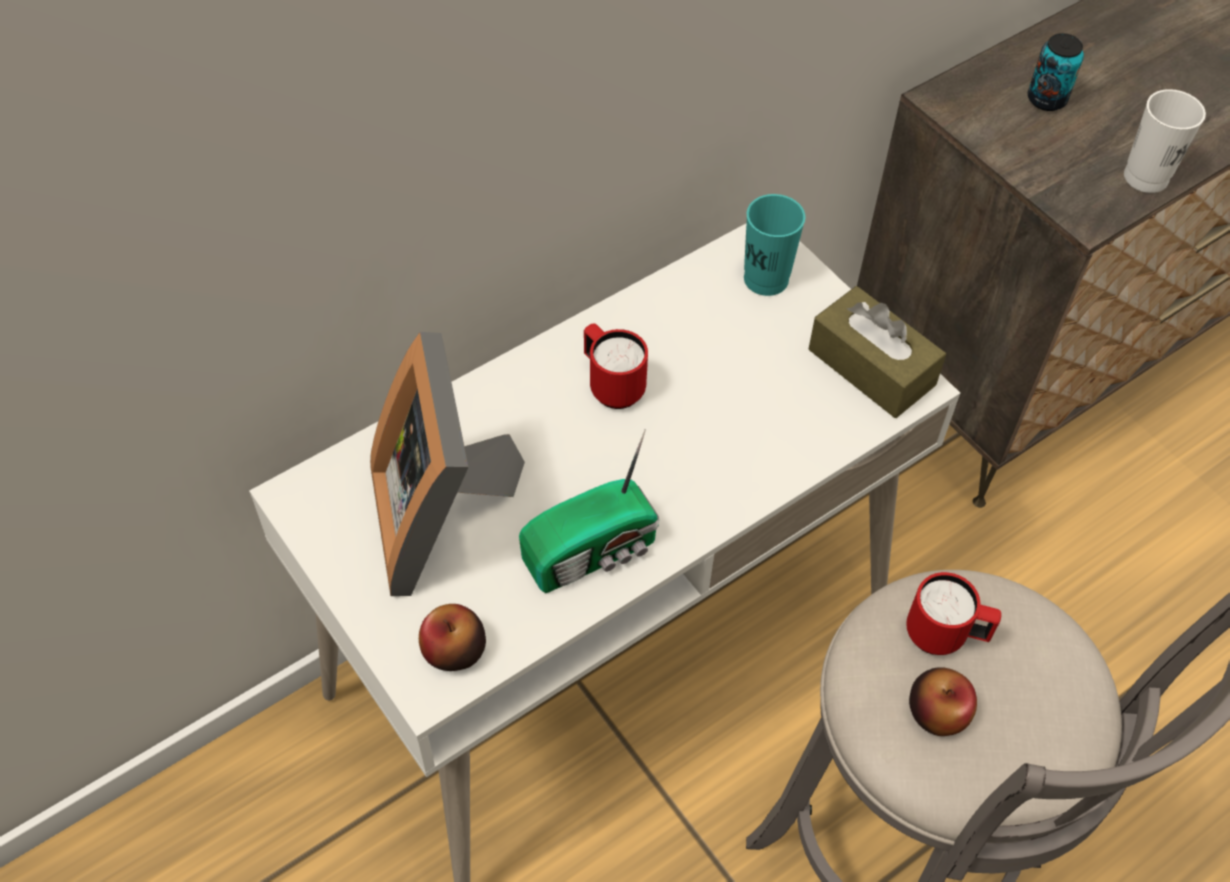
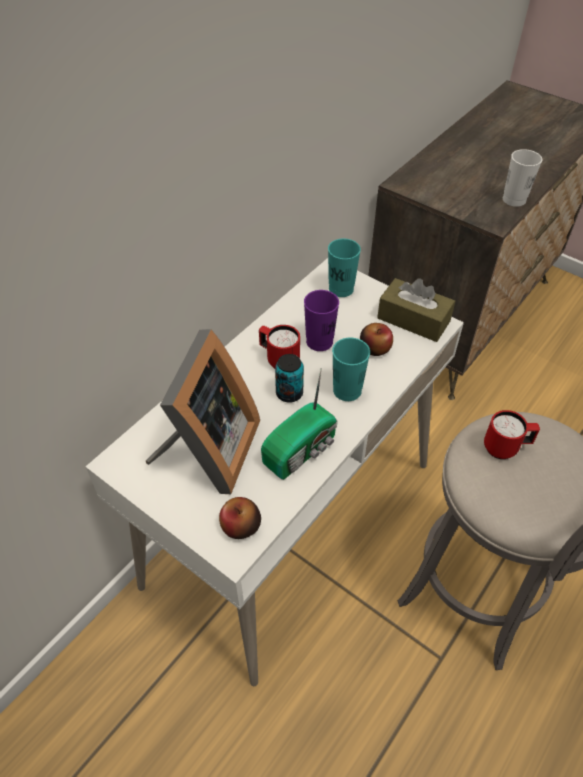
camera: 15 degrees left, 5 degrees down
picture frame [370,332,525,596] -> picture frame turned 135 degrees counterclockwise [146,329,260,494]
apple [909,667,977,736] -> apple moved to [360,323,393,356]
can [1028,33,1084,111] -> can moved to [275,354,304,403]
none -> purple cup [304,290,339,351]
none -> turquoise cup [332,337,370,401]

